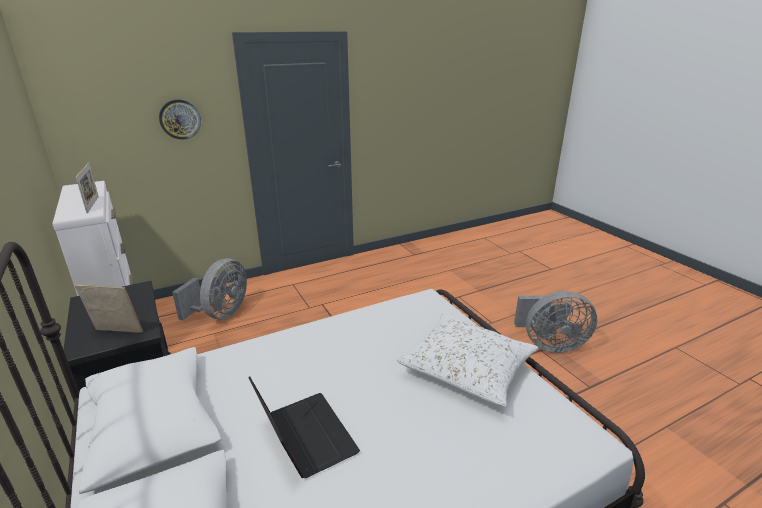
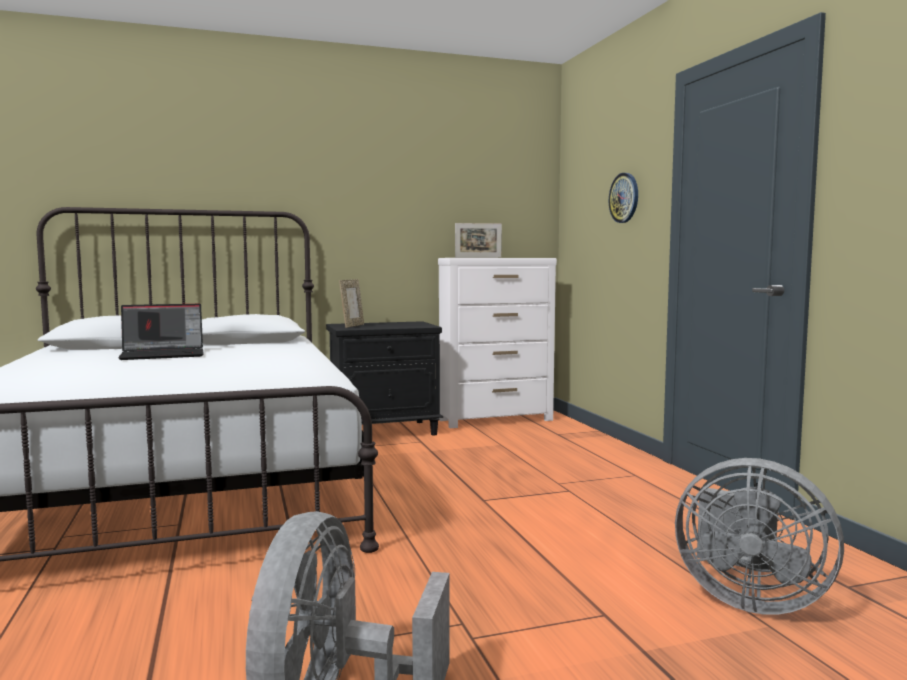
camera: 100 degrees right, 20 degrees down
grey fan [172,259,247,320] -> grey fan moved to [675,458,844,615]
white pillow [397,313,539,407] -> none

